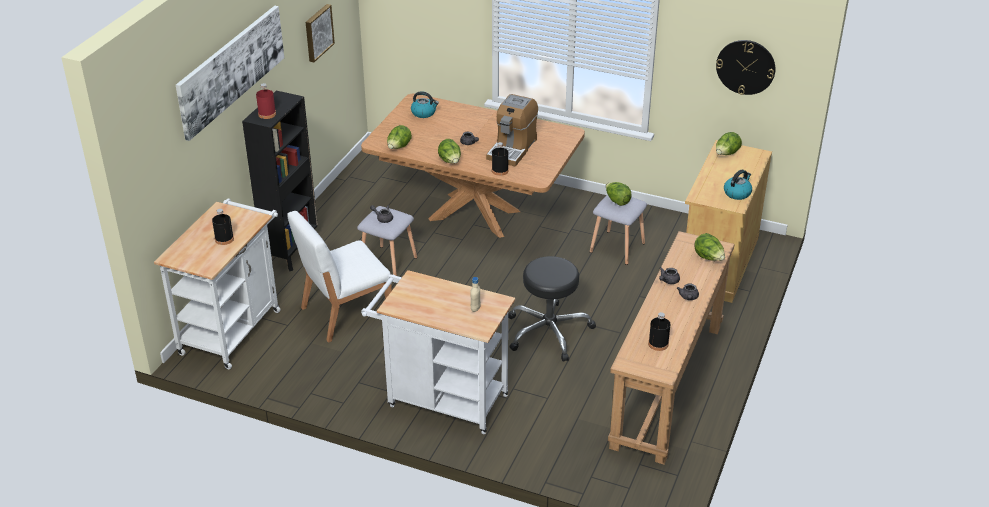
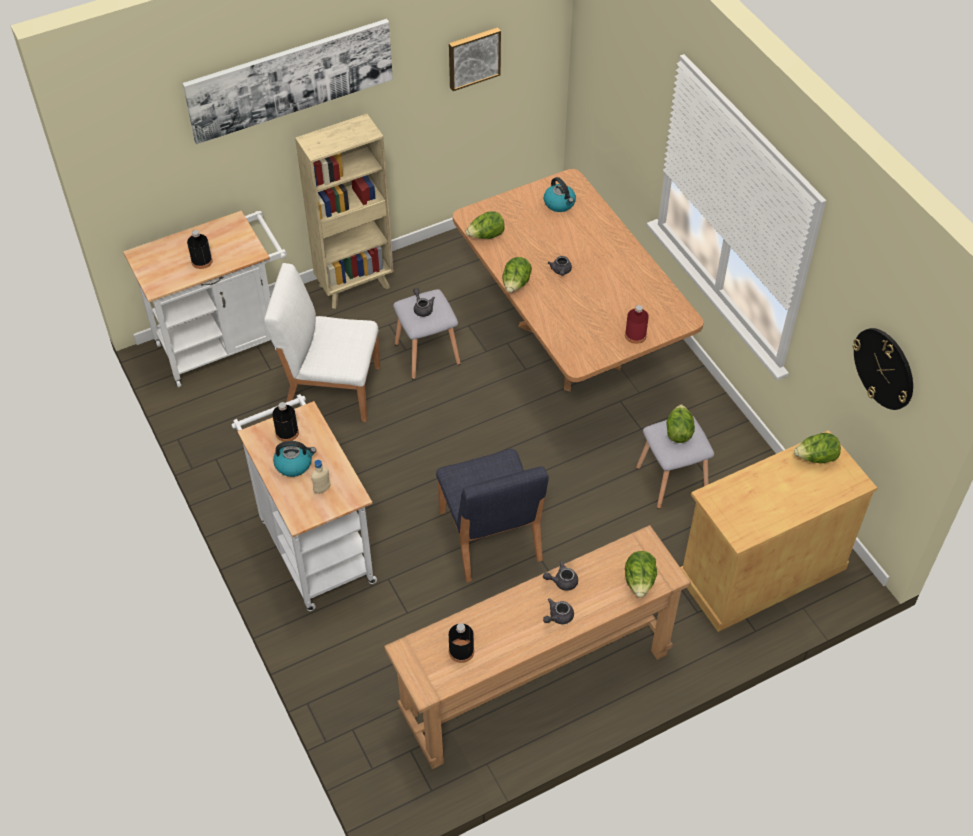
camera: 40 degrees right, 15 degrees up
black bookcase [242,91,318,271] -> beige bookcase [295,114,394,309]
red bottle [256,83,276,119] -> red bottle moved to [625,305,649,344]
coffee machine [486,94,538,167] -> none
black bottle [492,142,509,176] -> black bottle moved to [272,402,299,442]
black stool [508,256,596,361] -> blue chair [436,449,549,582]
kettle [724,170,752,200] -> kettle moved to [273,441,316,477]

